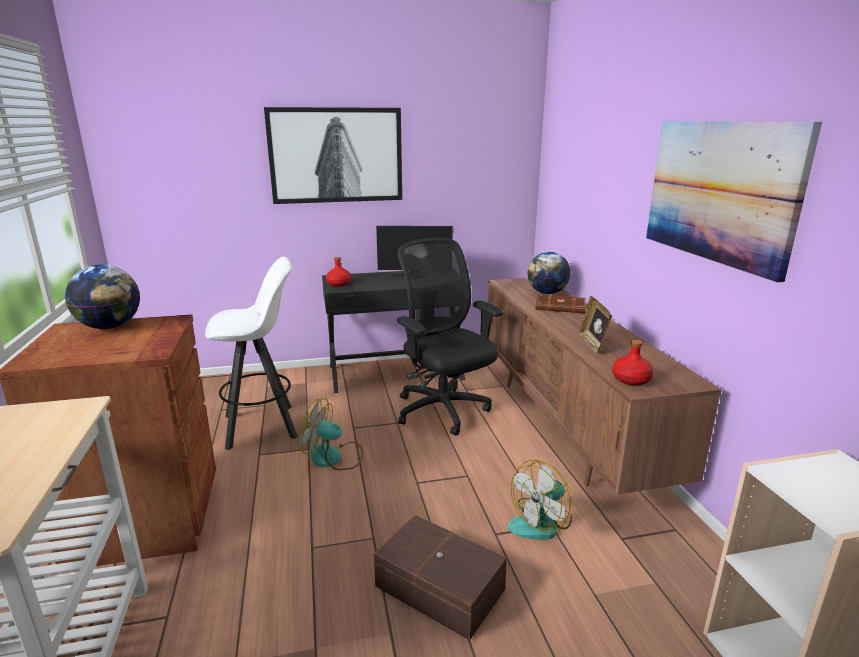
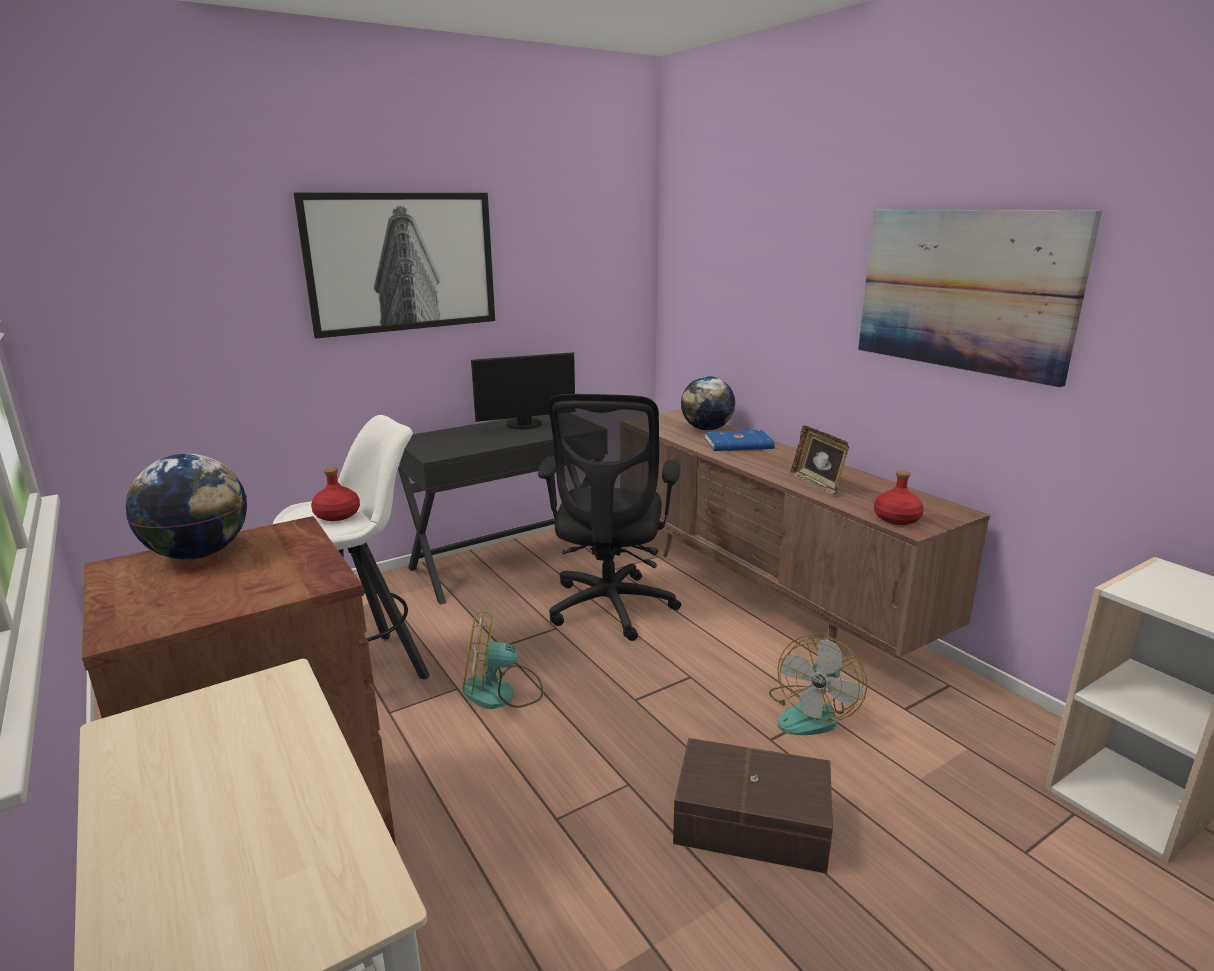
camera: 20 degrees left, 0 degrees up
red bottle [326,257,351,287] -> red bottle moved to [311,467,360,521]
black office chair [397,238,503,436] -> black office chair turned 120 degrees counterclockwise [538,394,682,641]
brown book [535,295,586,313] -> blue book [705,430,775,451]

